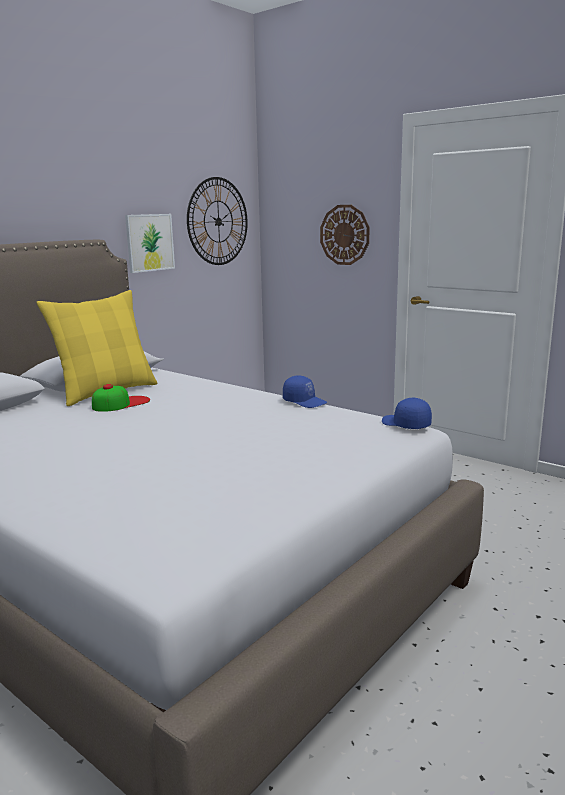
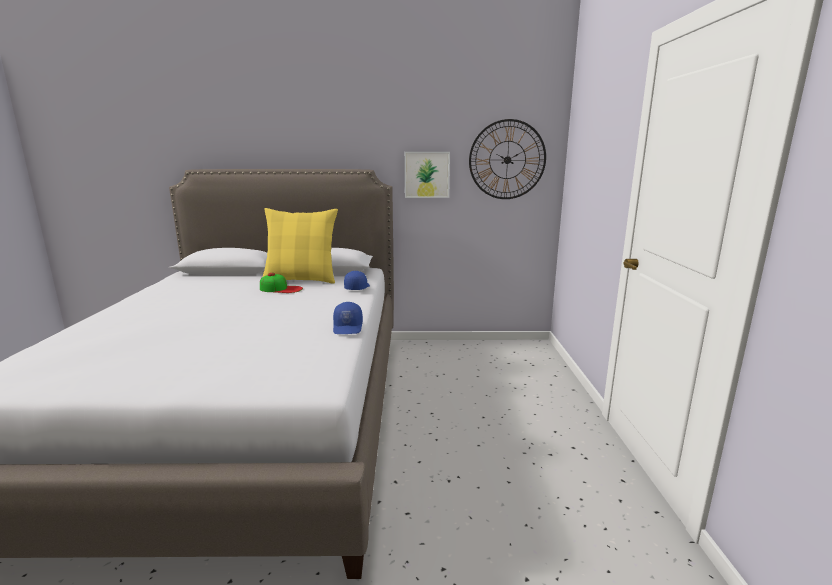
camera: 50 degrees right, 0 degrees up
wall clock [320,205,370,265] -> none
blue cap [382,398,432,429] -> blue cap moved to [344,271,370,290]

